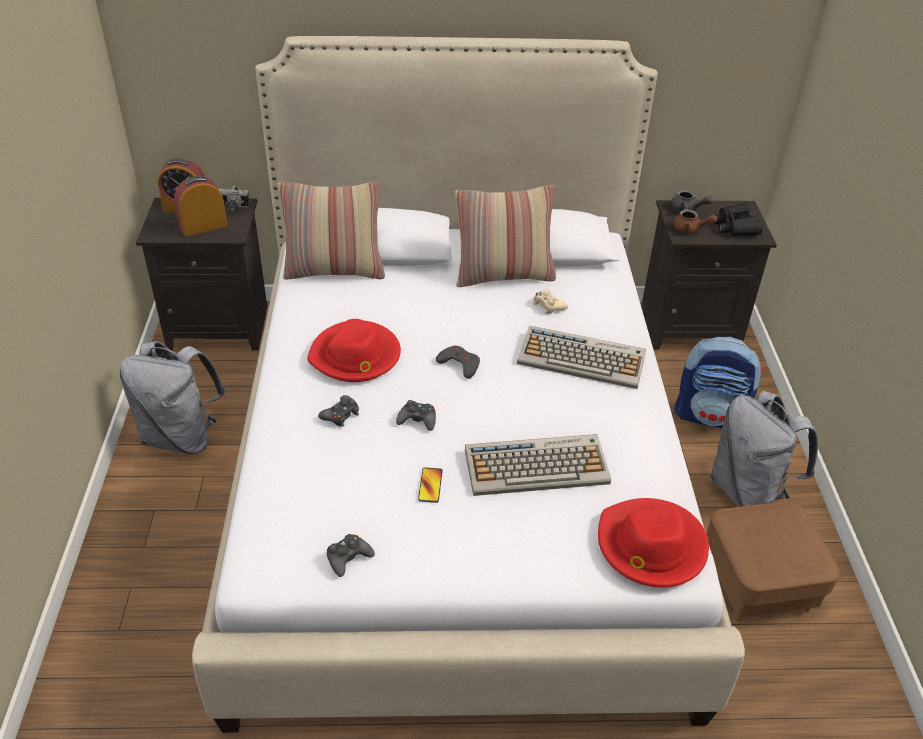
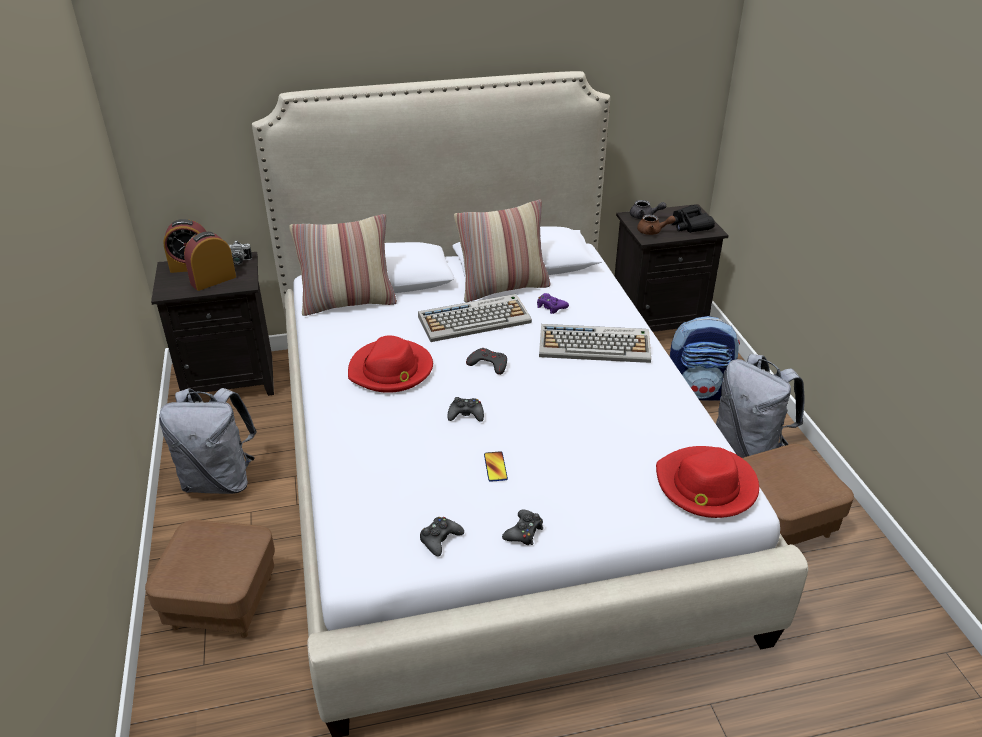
camera: 10 degrees left, 5 degrees down
black game controller [318,395,359,427] -> black game controller moved to [502,509,543,545]
keyboard [465,434,611,496] -> keyboard moved to [418,294,532,342]
beige game controller [533,289,568,314] -> purple game controller [537,293,569,314]
none -> brown ottoman [145,520,275,638]

